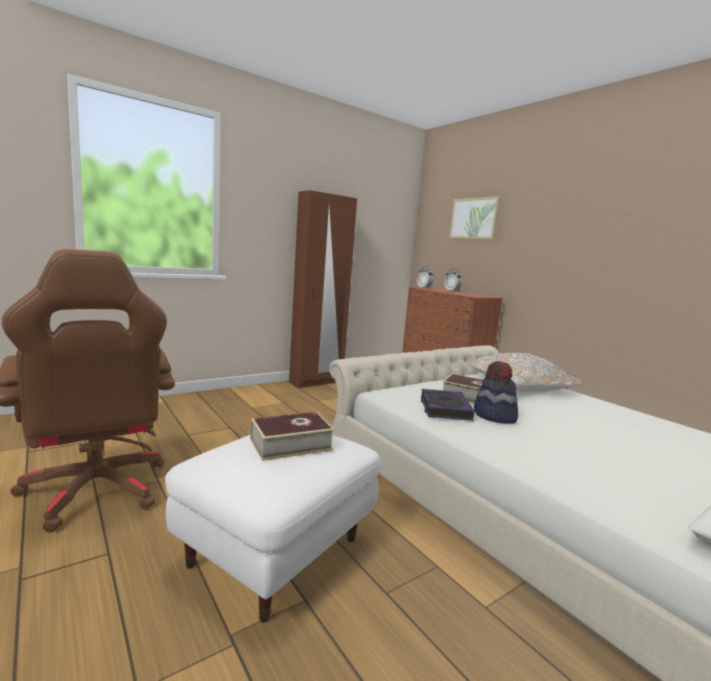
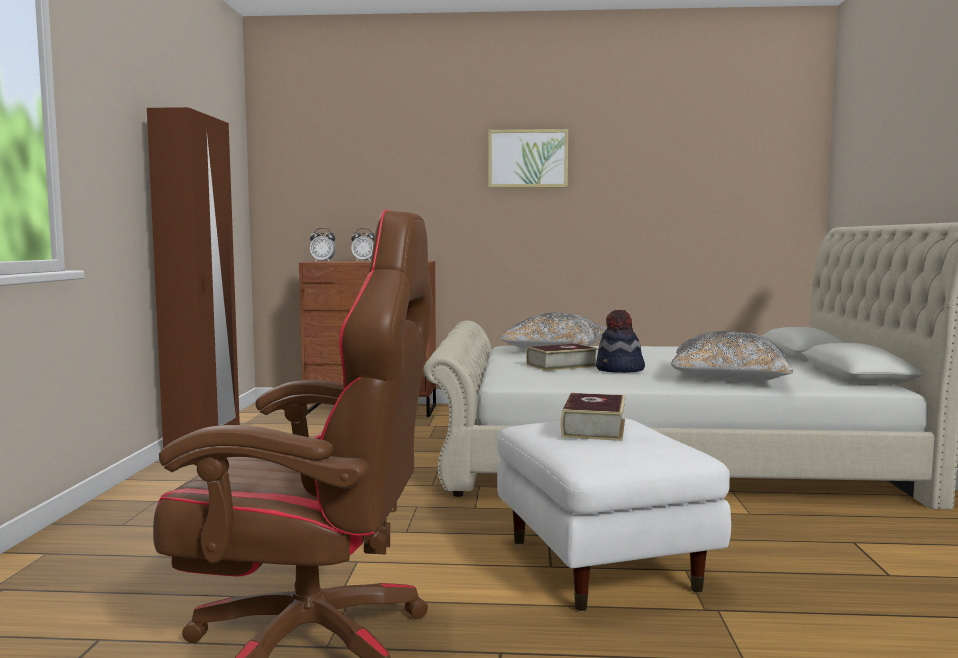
camera: 50 degrees left, 5 degrees down
book [421,389,475,421] -> none
picture [449,196,500,240] -> picture moved to [488,129,568,188]
none -> white pillow [670,331,793,382]

